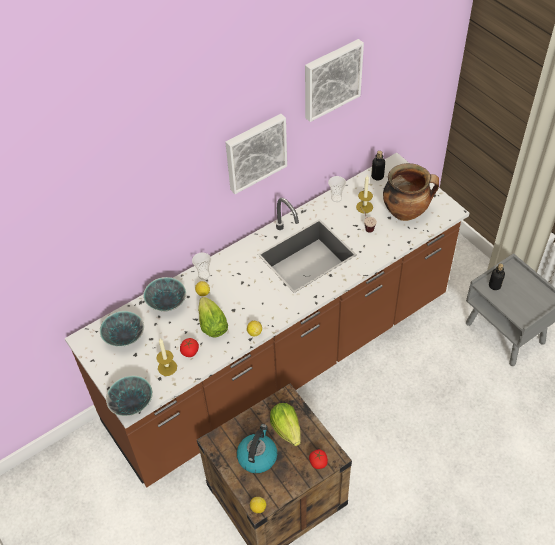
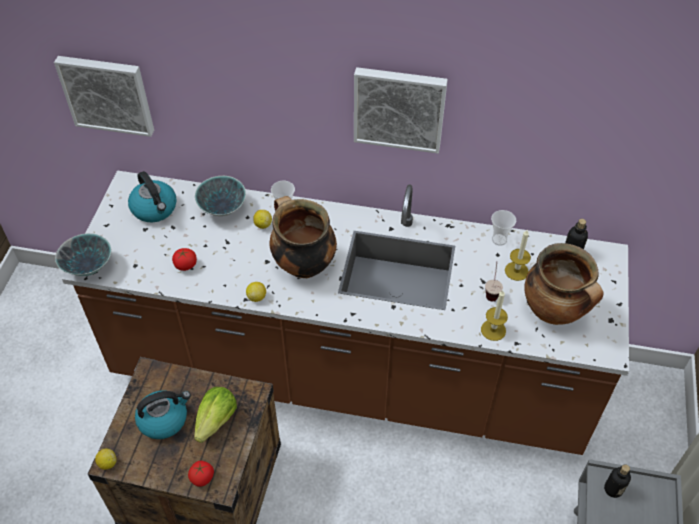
camera: 45 degrees right, 0 degrees up
bowl [100,311,144,347] -> kettle [128,171,177,222]
candle [156,339,177,376] -> candle moved to [481,290,508,341]
lettuce [198,297,228,337] -> none
picture [305,39,364,122] -> picture moved to [54,56,154,137]
none -> cooking pot [270,196,337,278]

